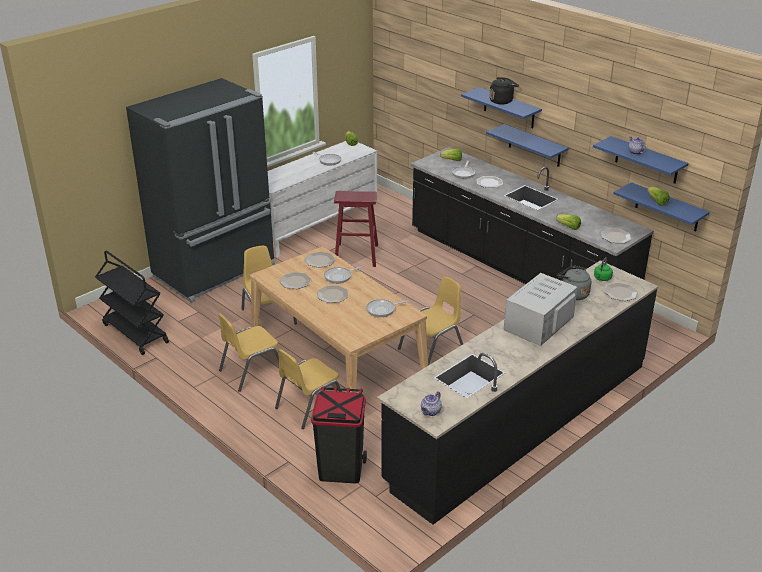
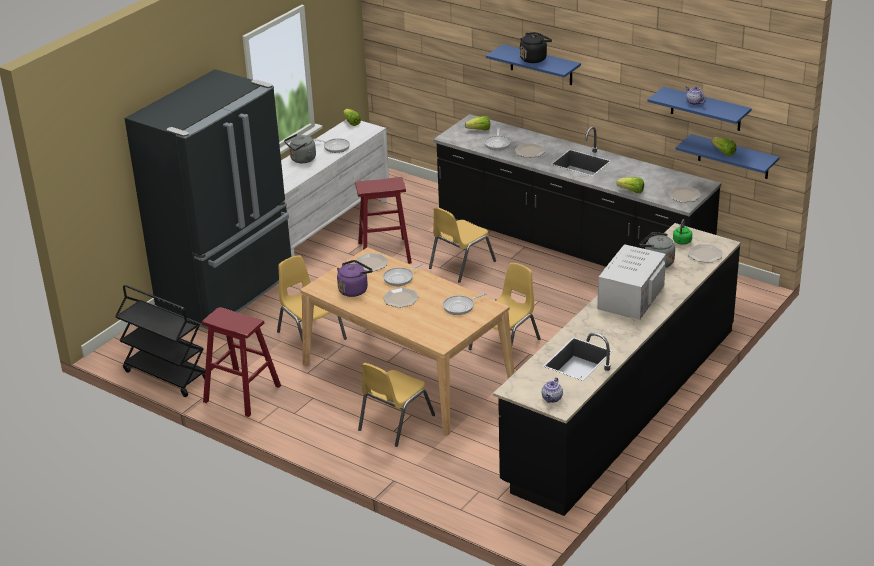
camera: 10 degrees left, 0 degrees up
yellow chair [218,313,279,392] -> yellow chair moved to [429,207,496,283]
plate [280,272,312,289] -> purple kettle [337,260,373,297]
black trash can [311,386,367,483] -> none
blue shelf [486,124,569,167] -> none
none -> red stool [202,307,281,417]
none -> grey kettle [284,134,316,163]

